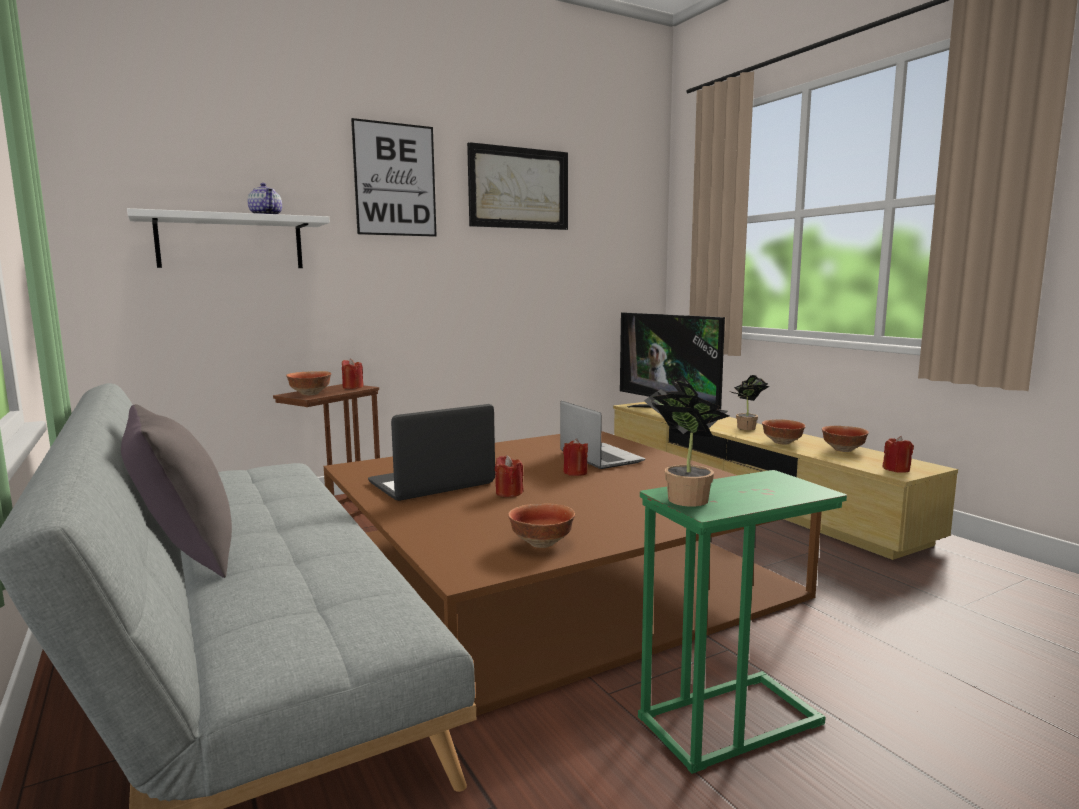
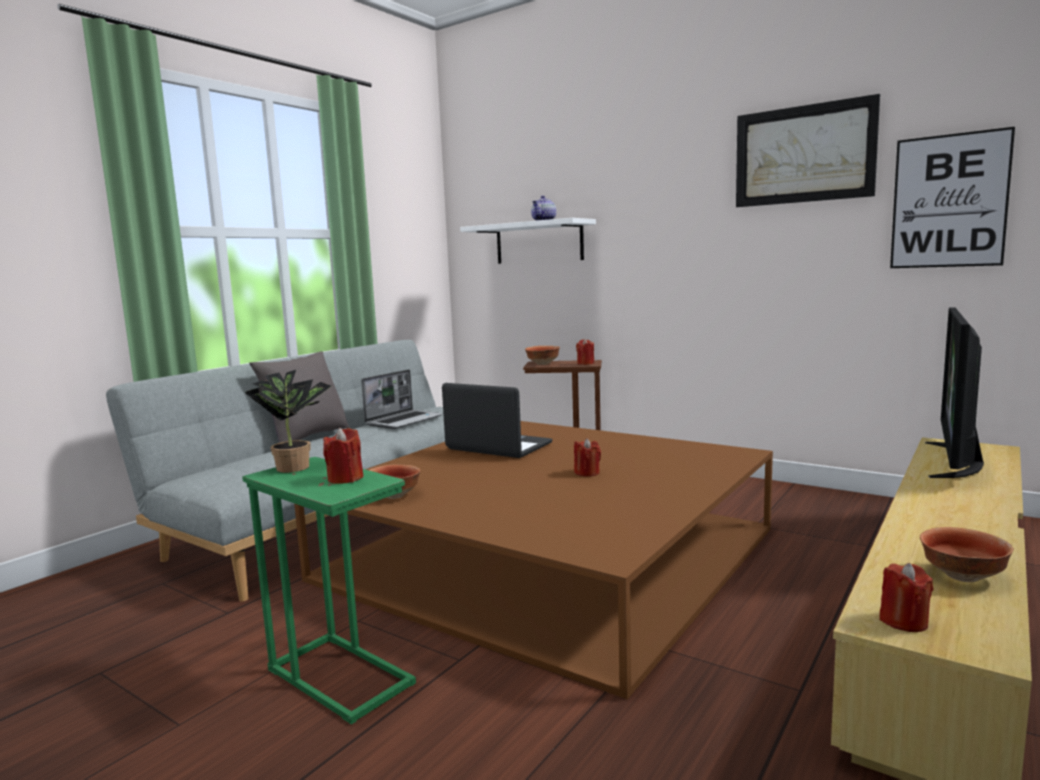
camera: 65 degrees right, 0 degrees up
picture [351,118,436,237] -> picture moved to [890,127,1015,268]
red candle [495,455,523,497] -> red candle moved to [323,428,363,484]
laptop [560,401,645,469] -> laptop moved to [361,369,443,429]
potted plant [729,375,769,430] -> none
bowl [762,419,806,445] -> none

